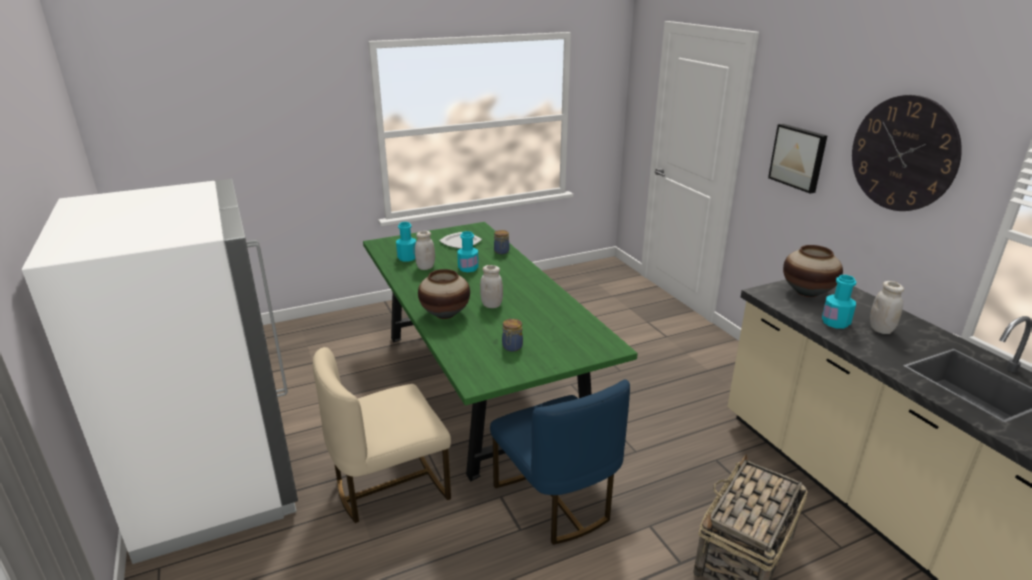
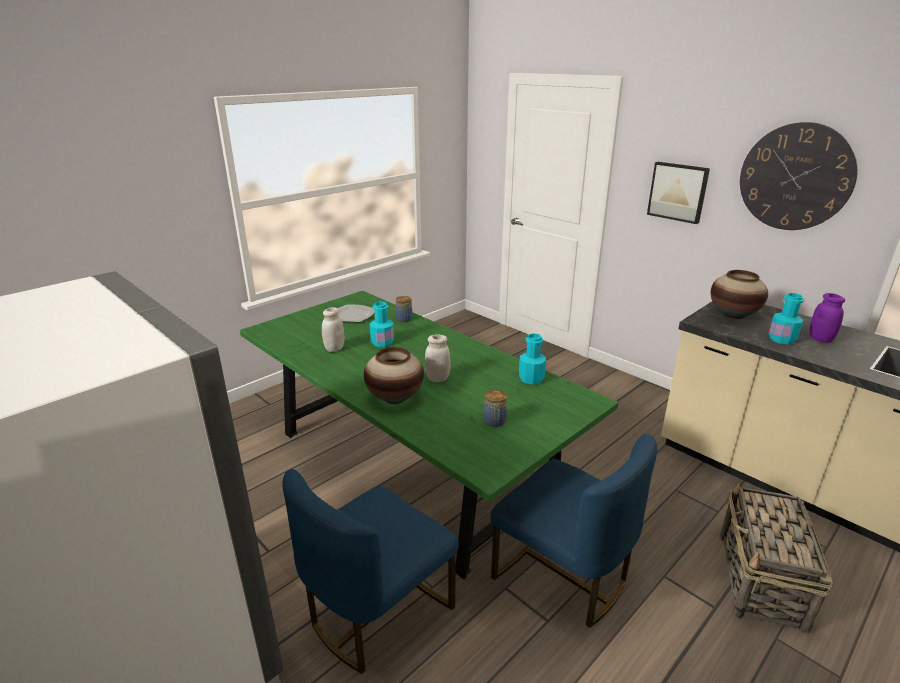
camera: 20 degrees left, 0 degrees up
beige chair [313,347,451,523] -> blue chair [282,469,459,674]
turquoise bottle [396,222,416,261] -> turquoise bottle moved to [519,333,546,384]
white jar [870,281,904,334] -> purple jar [810,293,845,343]

